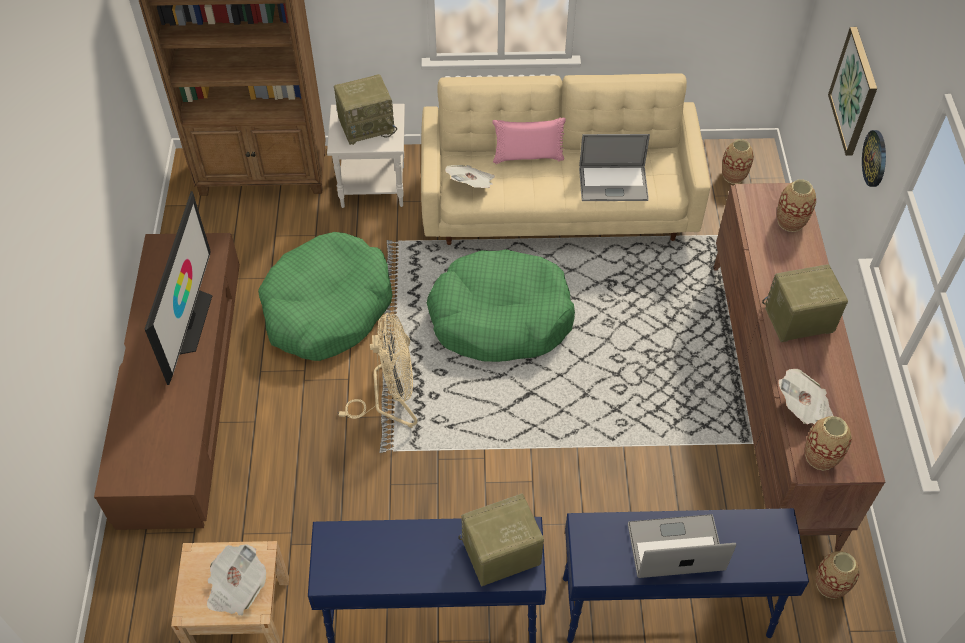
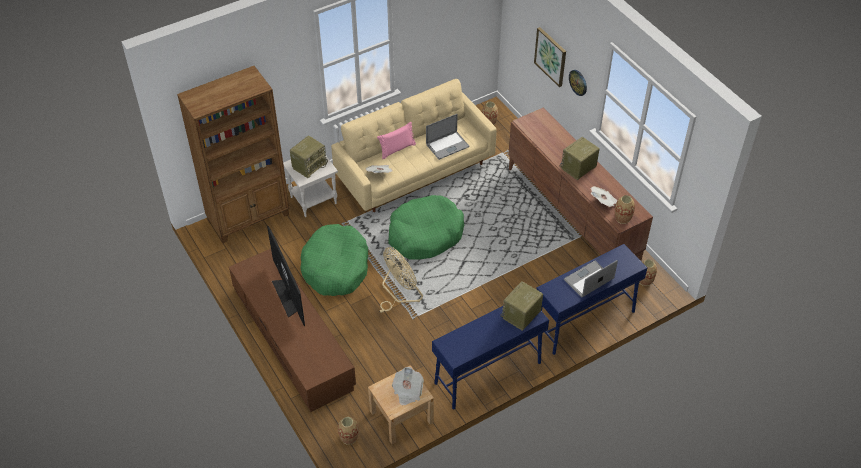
camera: 30 degrees left, 5 degrees down
vase [777,179,816,232] -> vase moved to [338,417,359,445]

